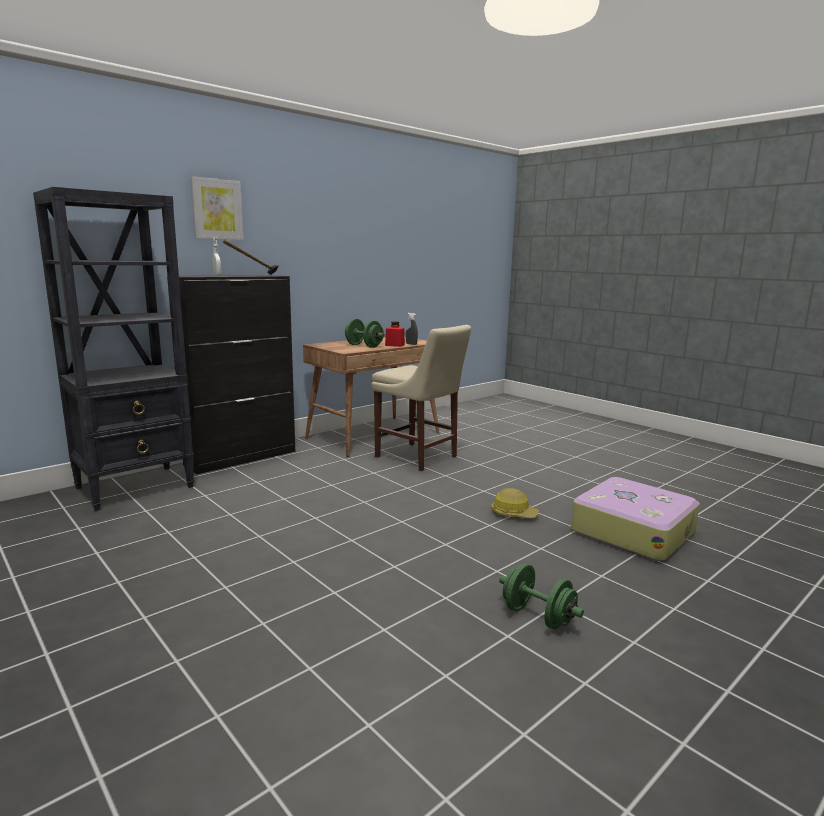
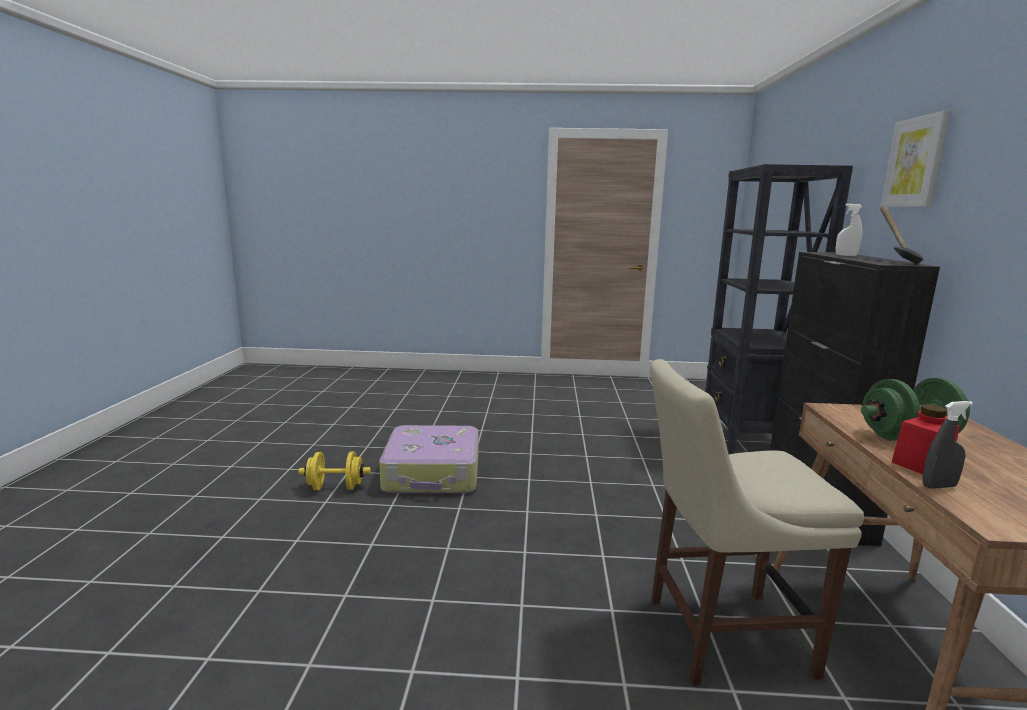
camera: 135 degrees right, 0 degrees up
hard hat [491,488,539,518] -> none
green dumbbell [499,564,584,629] -> yellow dumbbell [298,452,371,490]
suitcase [571,477,700,561] -> suitcase moved to [379,425,479,493]

